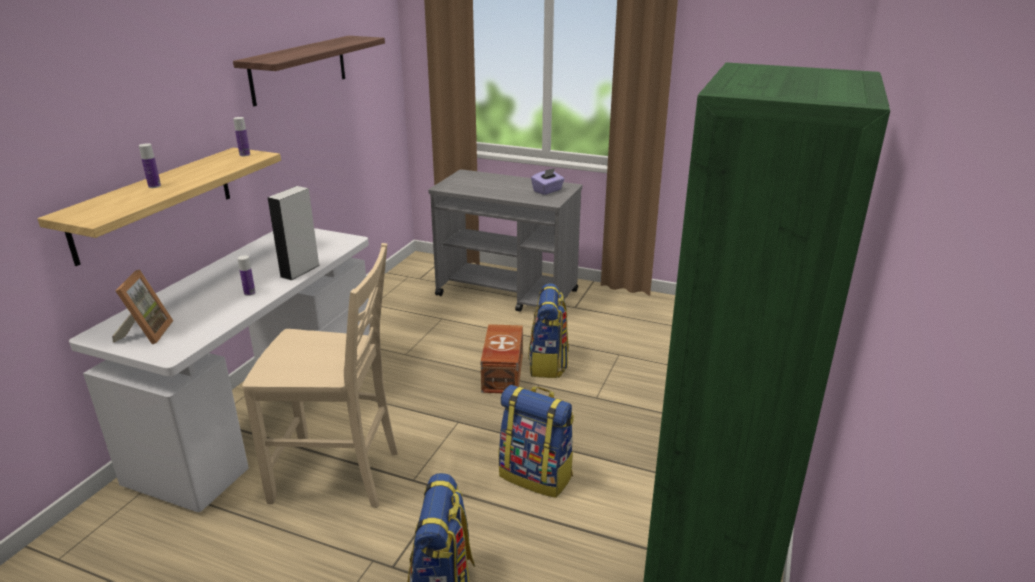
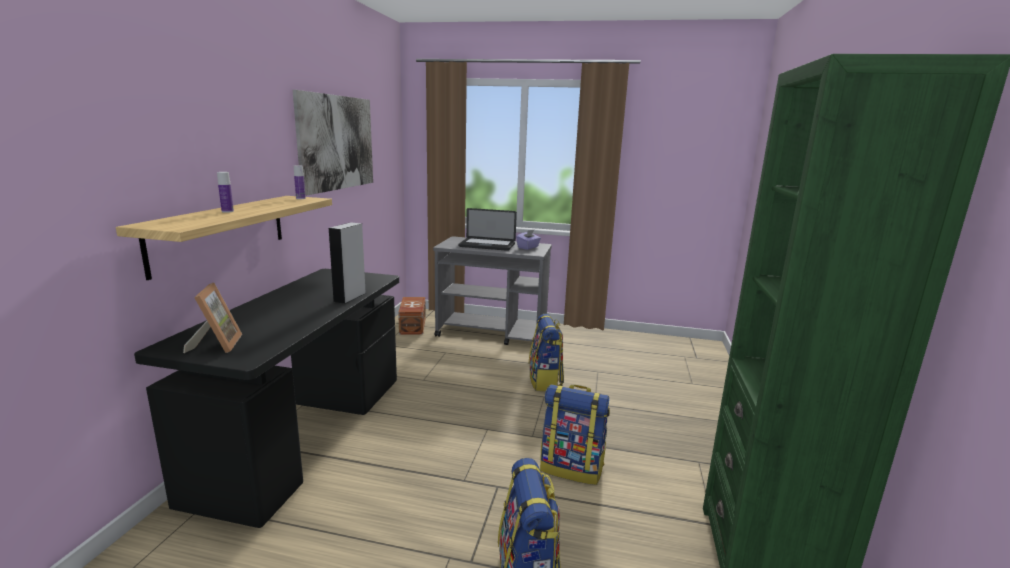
camera: 10 degrees left, 10 degrees down
white desk [69,228,370,512] -> black desk [134,269,399,528]
shelf [233,36,385,106] -> picture [293,90,373,196]
bottle [238,255,256,296] -> none
beige chair [242,243,398,508] -> none
brown storage box [481,324,523,393] -> brown storage box moved to [398,297,426,335]
none -> laptop [458,208,517,251]

